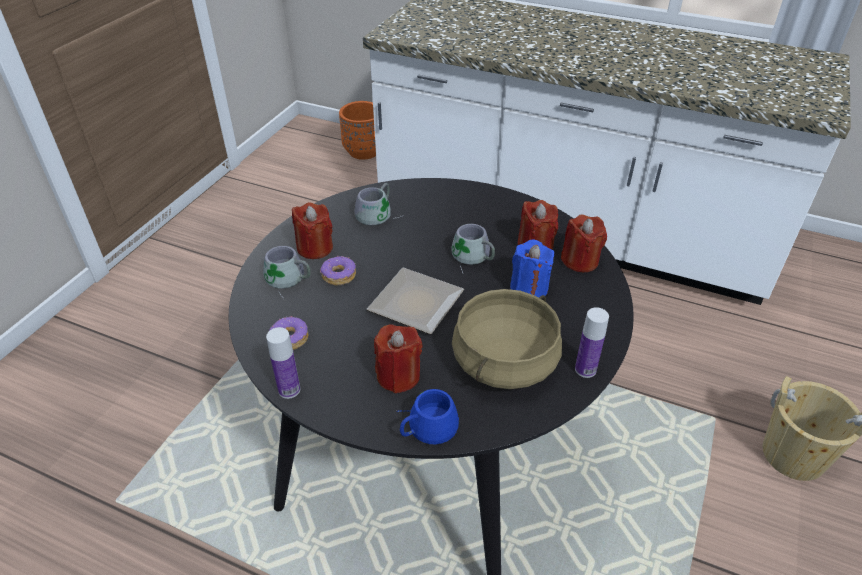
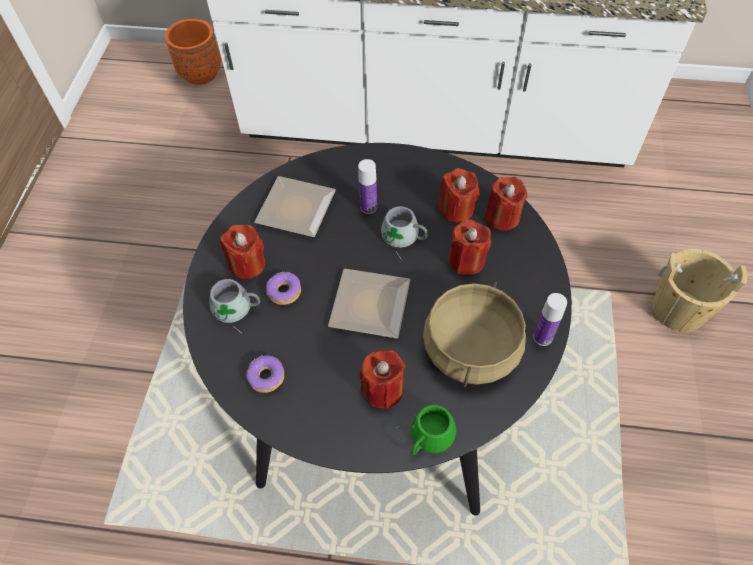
camera: 15 degrees left, 15 degrees up
bottle [266,327,300,399] -> bottle moved to [358,159,377,214]
grey mug [355,183,403,225] -> plate [254,176,336,237]
blue mug [396,389,459,444] -> green mug [395,405,456,455]
blue candle [510,239,555,298] -> red candle [449,219,491,275]

